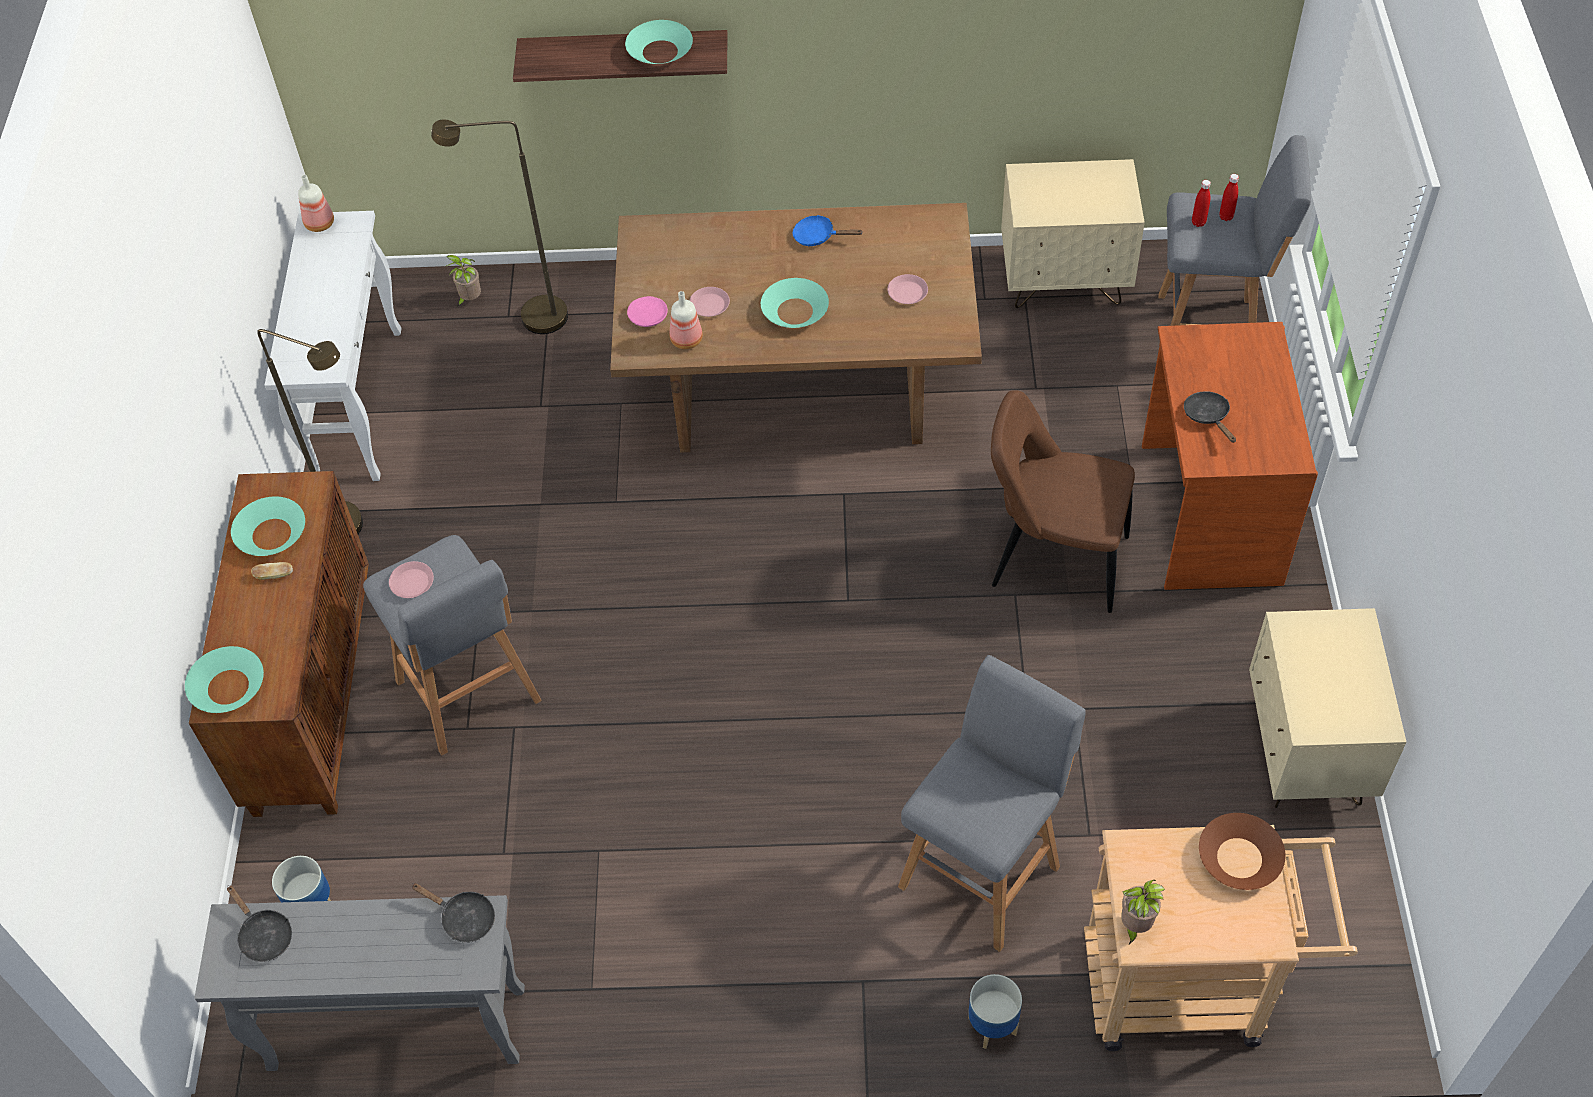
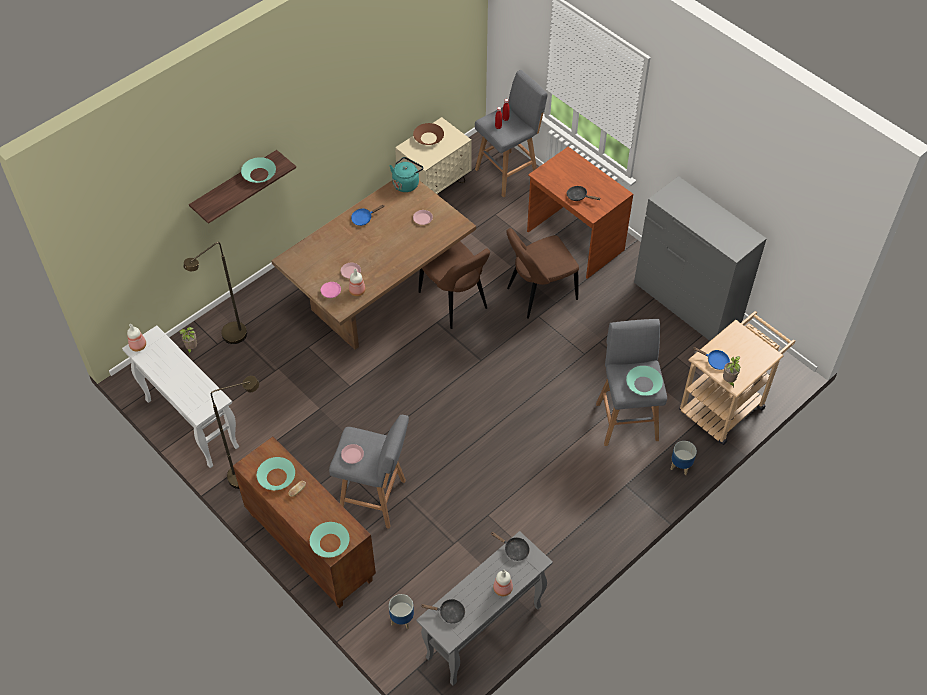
camera: 45 degrees left, 0 degrees up
black frying pan [411,883,495,943] -> black frying pan turned 45 degrees clockwise [490,532,530,561]
turquoise bowl [761,278,829,328] -> turquoise bowl moved to [626,366,663,396]
brown bowl [1199,813,1286,890] -> brown bowl moved to [413,123,444,145]
beige nightstand [1249,608,1406,808] -> grey dresser [634,176,767,341]
none -> turquoise kettle [390,157,423,192]
none -> brown chair [418,241,490,329]
none -> bottle [493,570,513,596]
none -> blue frying pan [693,347,730,370]

